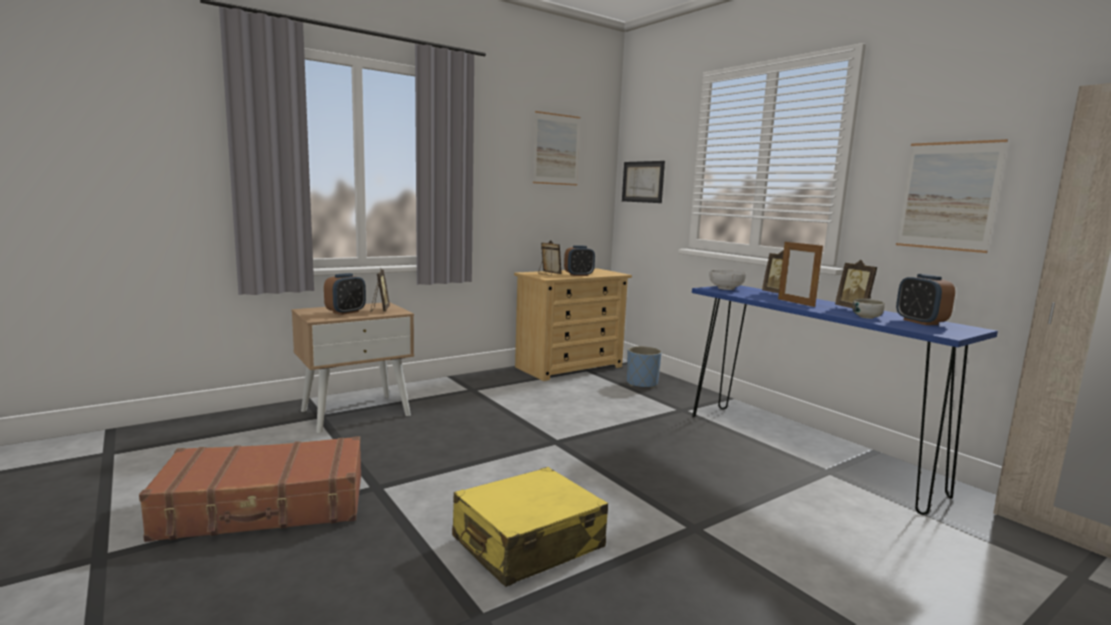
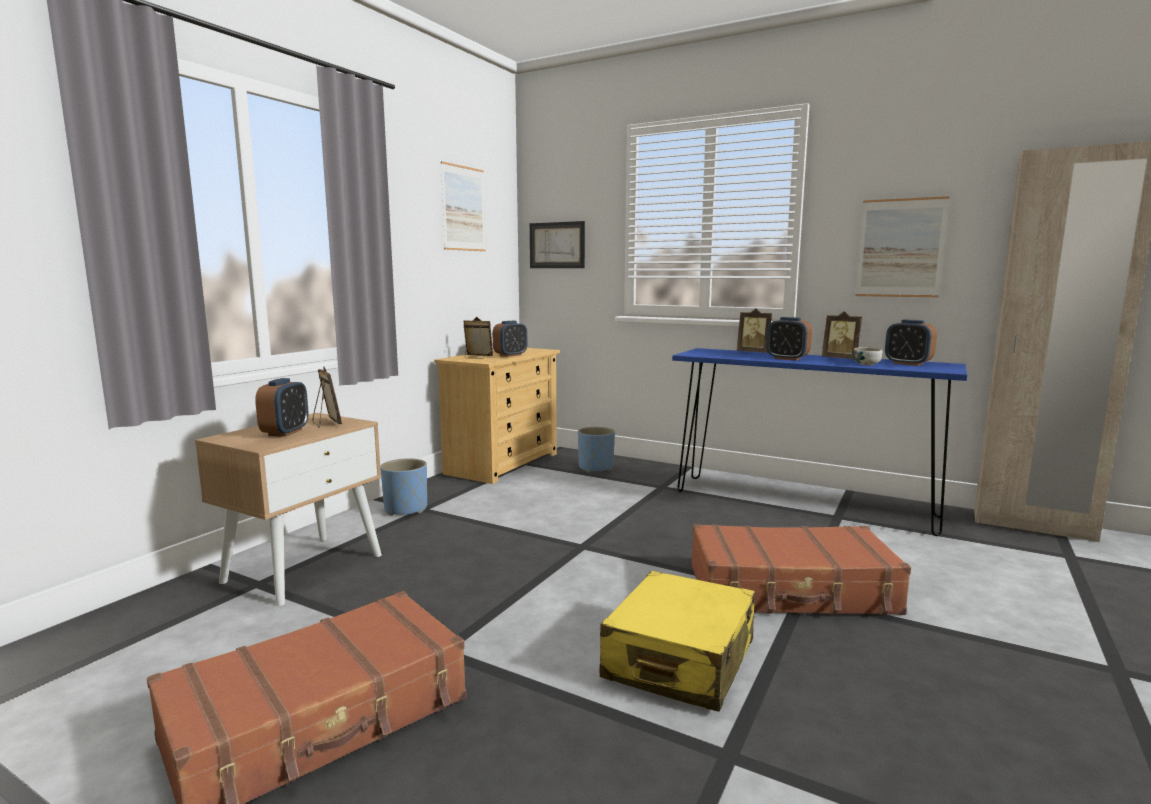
camera: 25 degrees left, 0 degrees up
bowl [709,270,746,290] -> none
picture frame [778,241,823,307] -> alarm clock [766,317,812,361]
none -> blue planter [380,458,427,516]
none -> brown suitcase [691,524,911,615]

